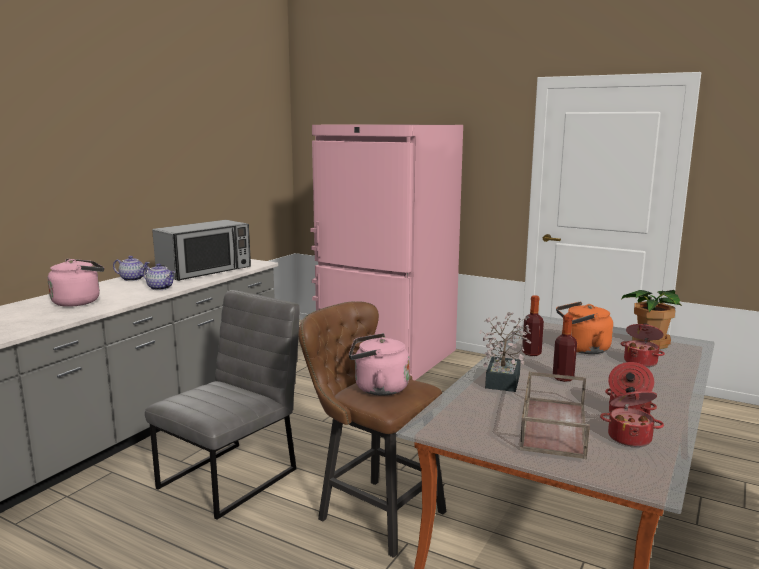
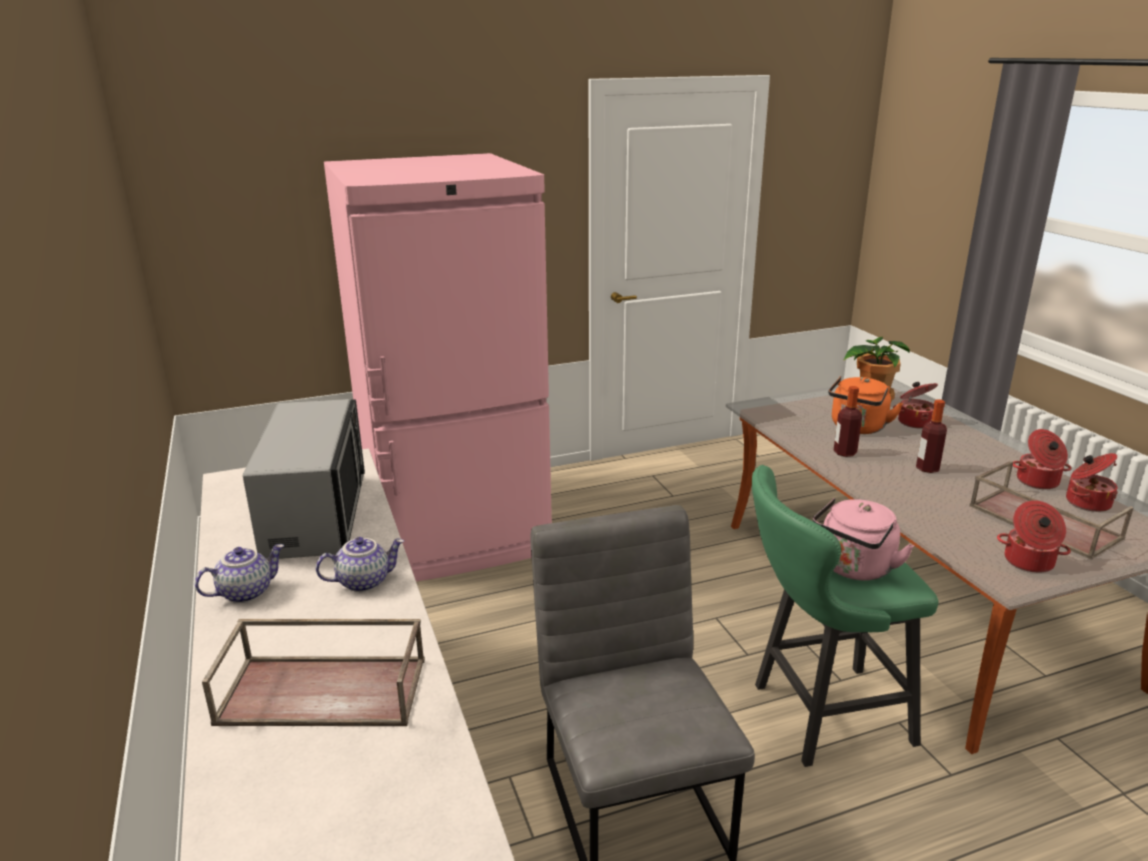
camera: 50 degrees left, 10 degrees up
pink kettle [48,259,104,307] -> brown tray [202,619,425,726]
brown stool [298,301,447,558] -> green stool [752,465,938,767]
potted plant [479,312,531,392] -> none
none -> cooking pot [997,500,1071,573]

